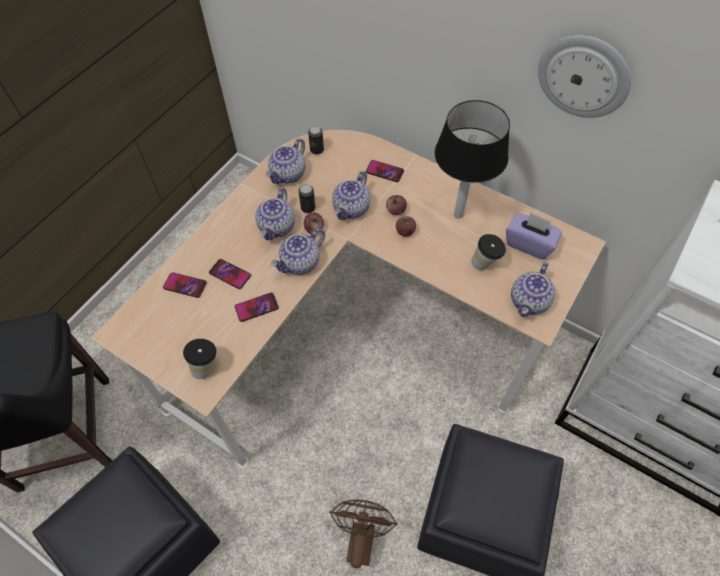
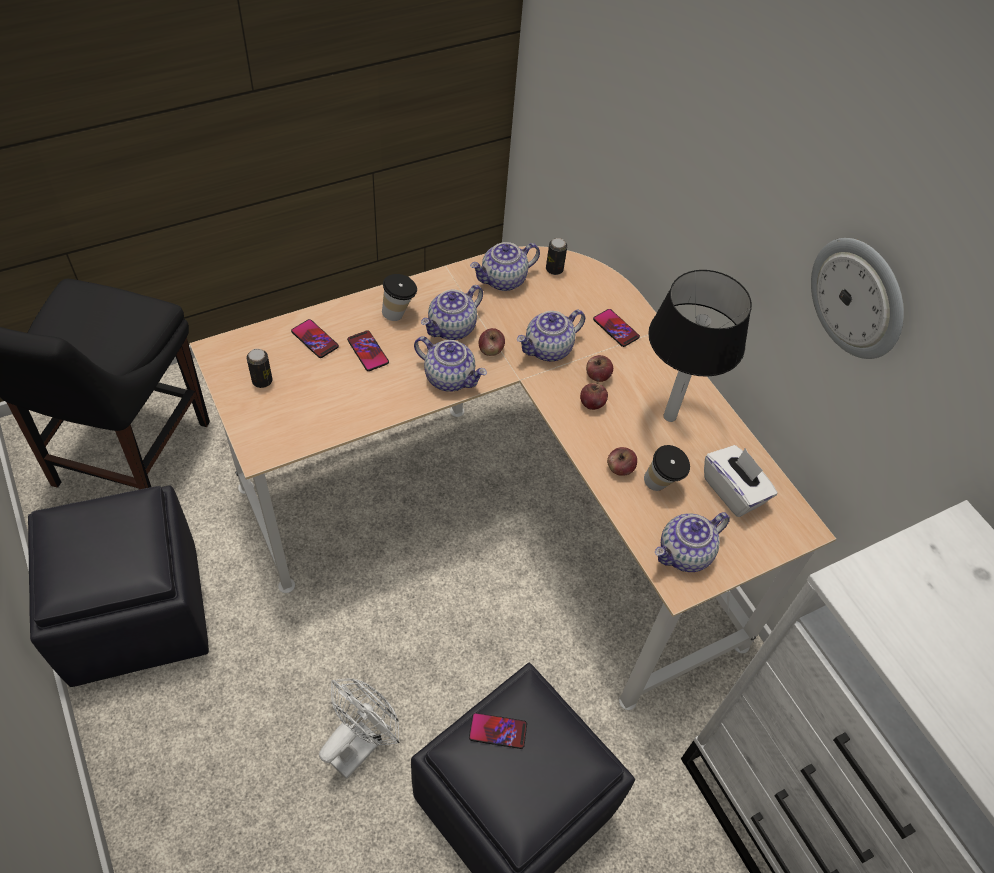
camera: 25 degrees right, 5 degrees down
cup [183,339,216,379] -> cup moved to [382,274,417,321]
phone [235,293,279,322] -> phone moved to [469,713,527,749]
teapot [271,228,325,275] -> teapot turned 135 degrees counterclockwise [414,336,487,392]
can [298,184,316,213] -> can moved to [247,349,273,388]
brown fan [329,499,398,568] -> white fan [319,678,400,779]
purple tissue box [506,212,562,260] -> white tissue box [704,445,777,517]
none -> apple [607,447,637,476]

